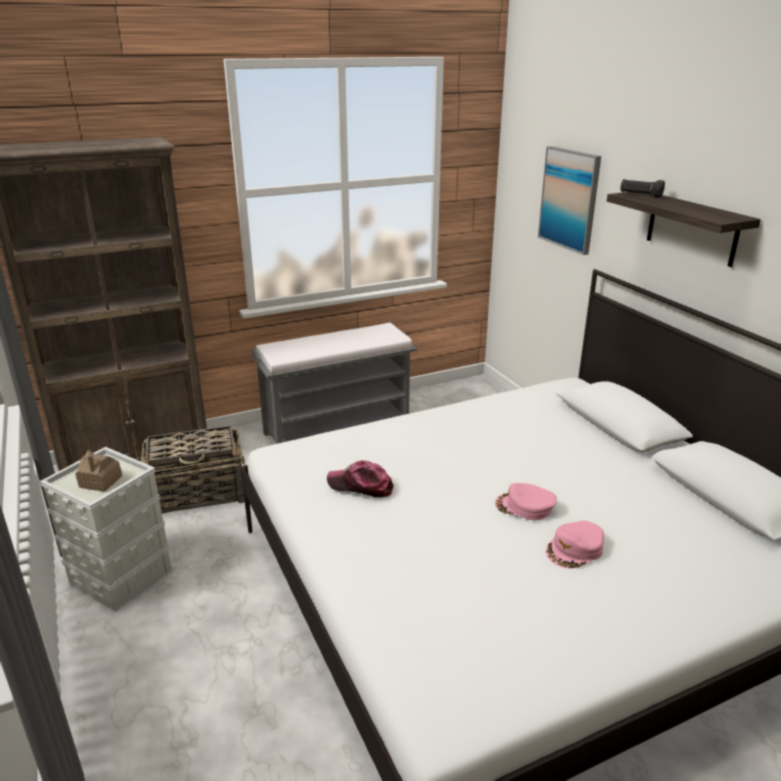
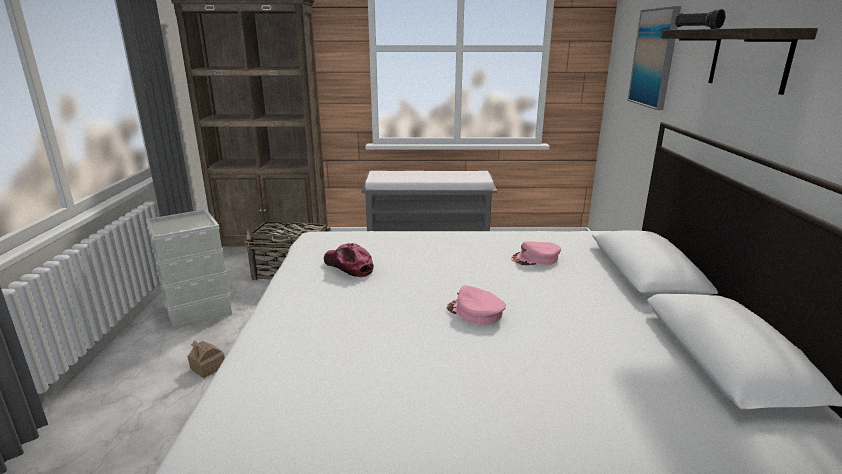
camera: 25 degrees right, 5 degrees down
toy house [75,450,122,492] -> toy house moved to [187,340,225,378]
pink cap [546,521,604,569] -> pink cap moved to [511,241,561,266]

